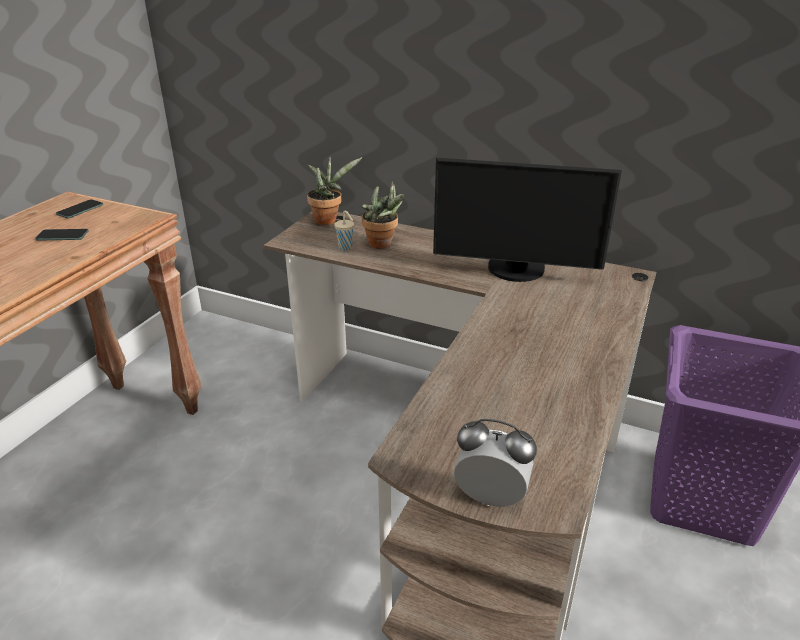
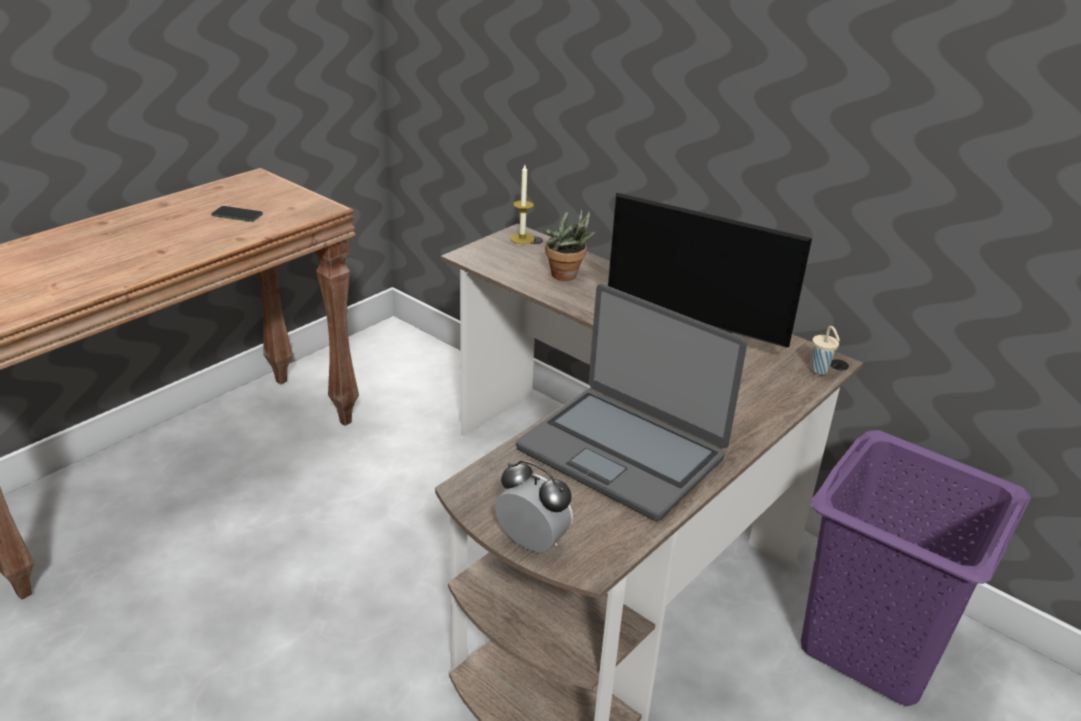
camera: 15 degrees right, 0 degrees up
phone [56,199,103,218] -> none
potted plant [307,157,362,225] -> candle [510,165,535,244]
beige cup [334,211,354,251] -> beige cup moved to [810,326,840,375]
none -> laptop [516,284,747,521]

